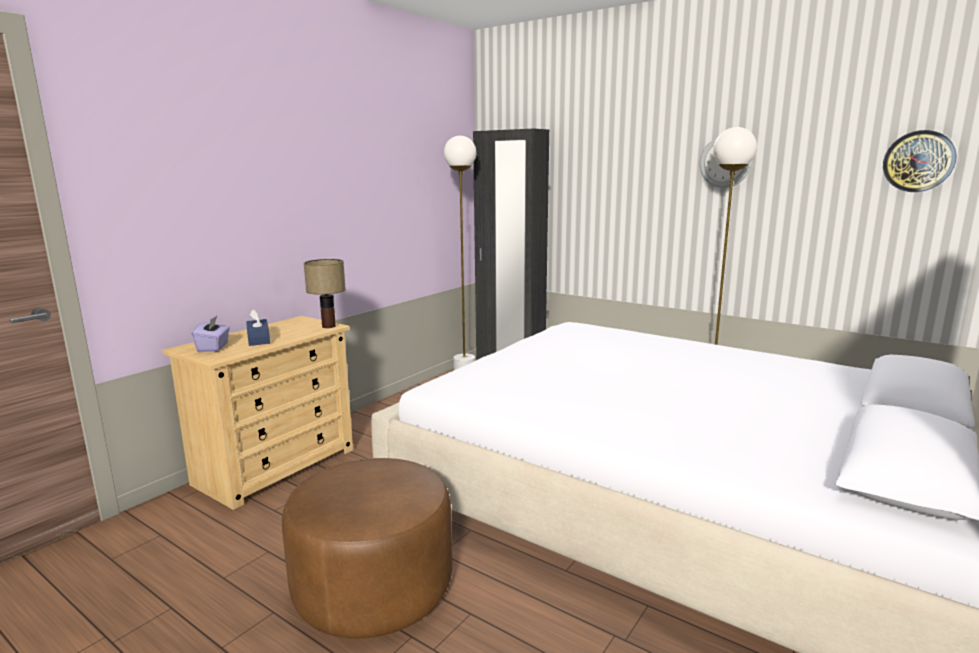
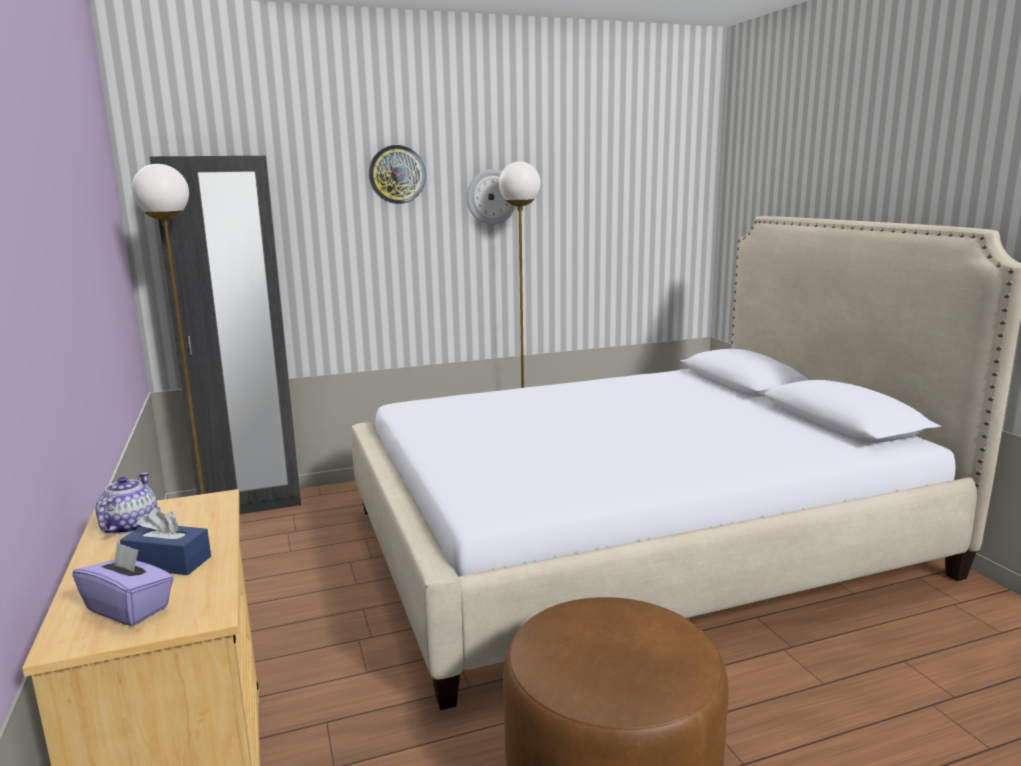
camera: 55 degrees left, 0 degrees up
table lamp [304,259,346,328] -> none
wall clock [883,130,957,192] -> wall clock moved to [369,145,426,204]
none -> teapot [95,472,157,534]

